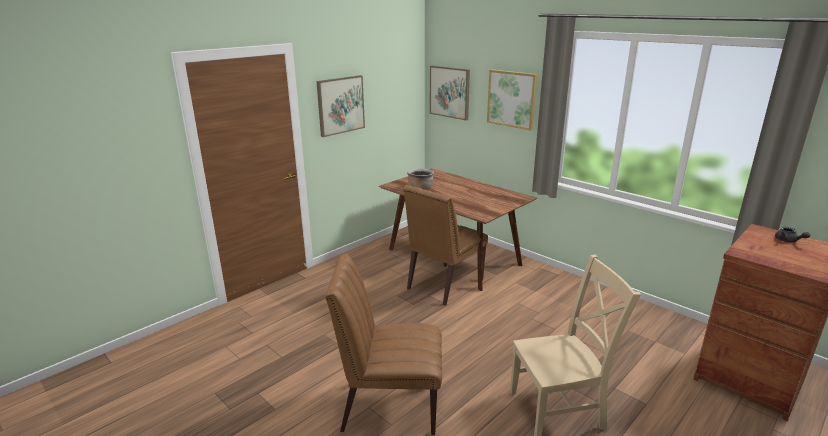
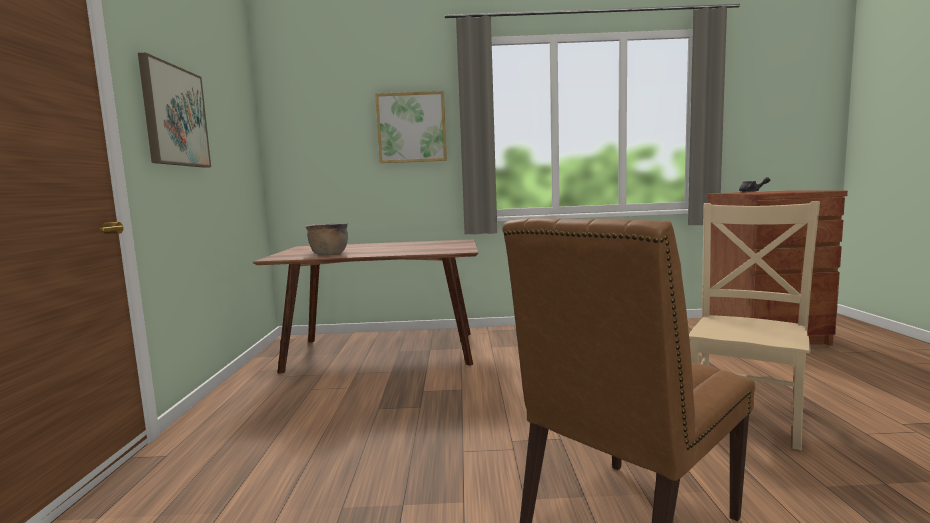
camera: 45 degrees left, 15 degrees down
brown chair [403,185,488,306] -> none
picture [430,66,470,120] -> none

